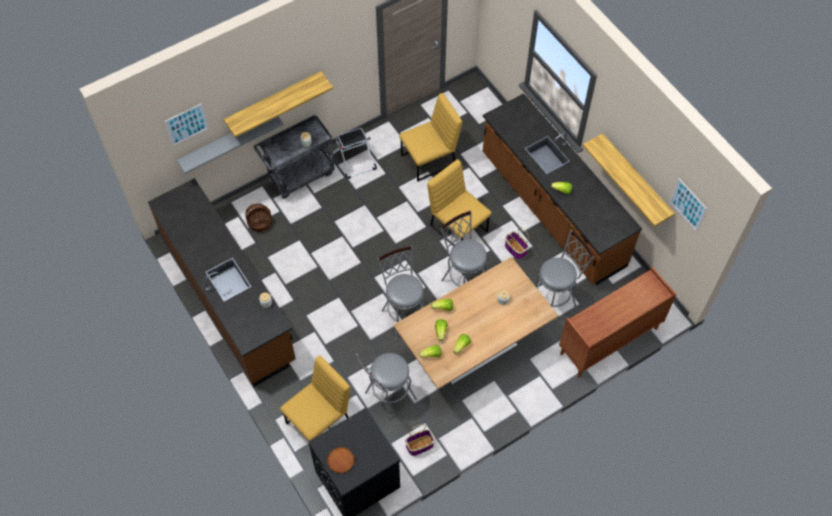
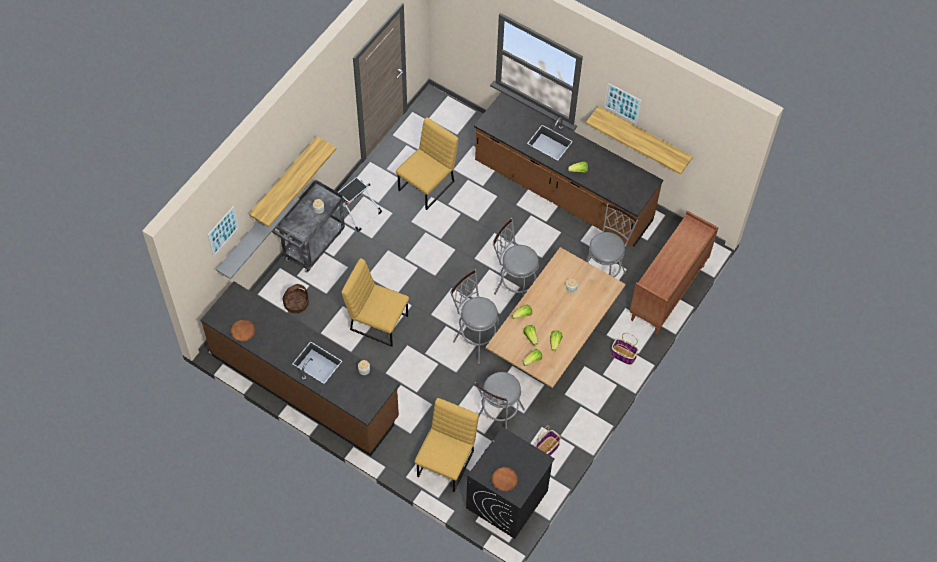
camera: 25 degrees left, 0 degrees up
yellow chair [427,159,492,246] -> yellow chair moved to [342,258,409,347]
basket [505,227,529,260] -> basket moved to [611,333,639,365]
picture [670,178,707,232] -> picture moved to [604,83,642,124]
none -> brown plate [230,320,255,341]

